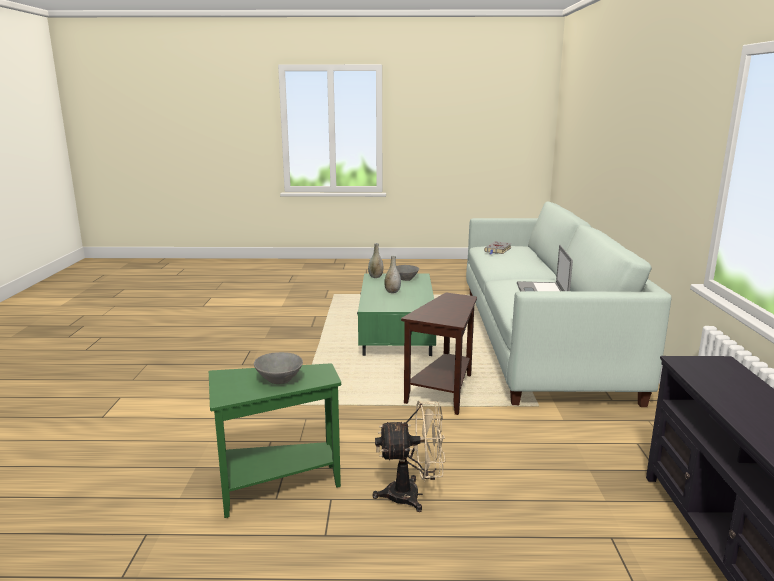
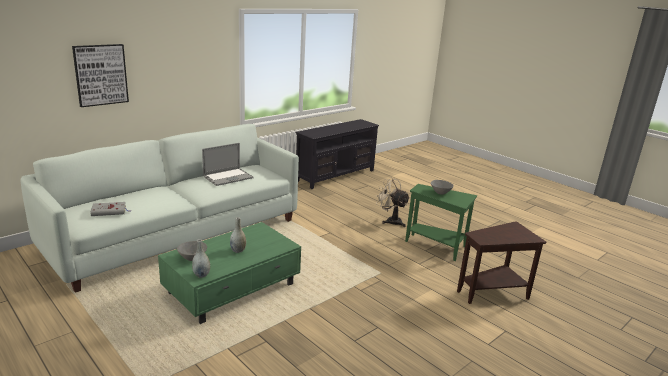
camera: 135 degrees left, 5 degrees up
brown side table [401,293,477,415] -> brown side table moved to [457,221,546,304]
none -> picture [72,44,129,107]

